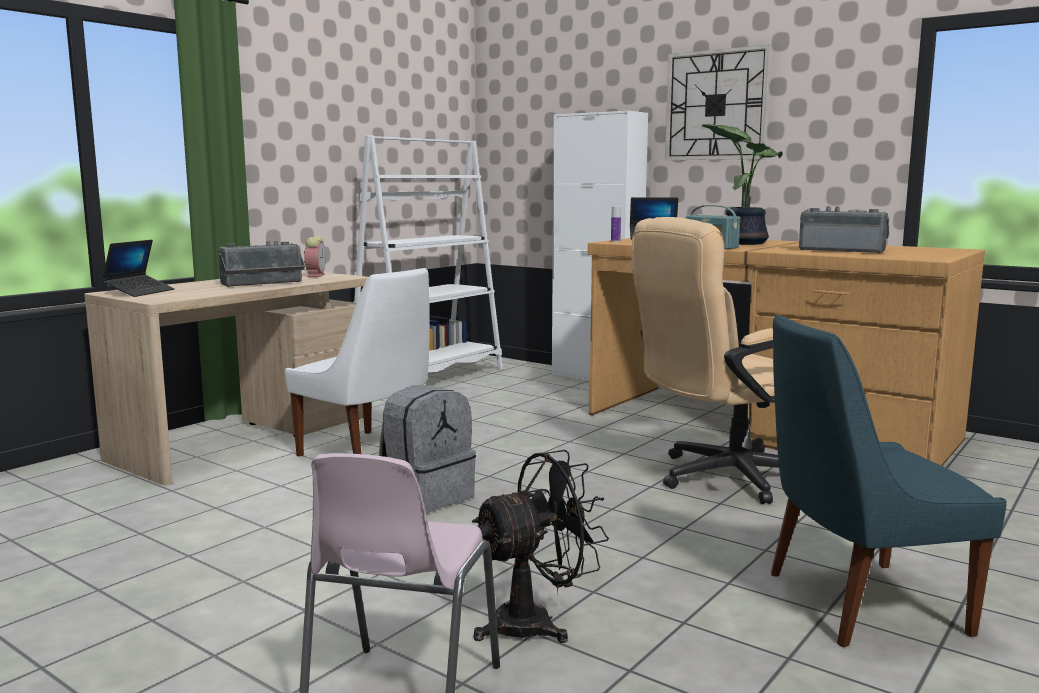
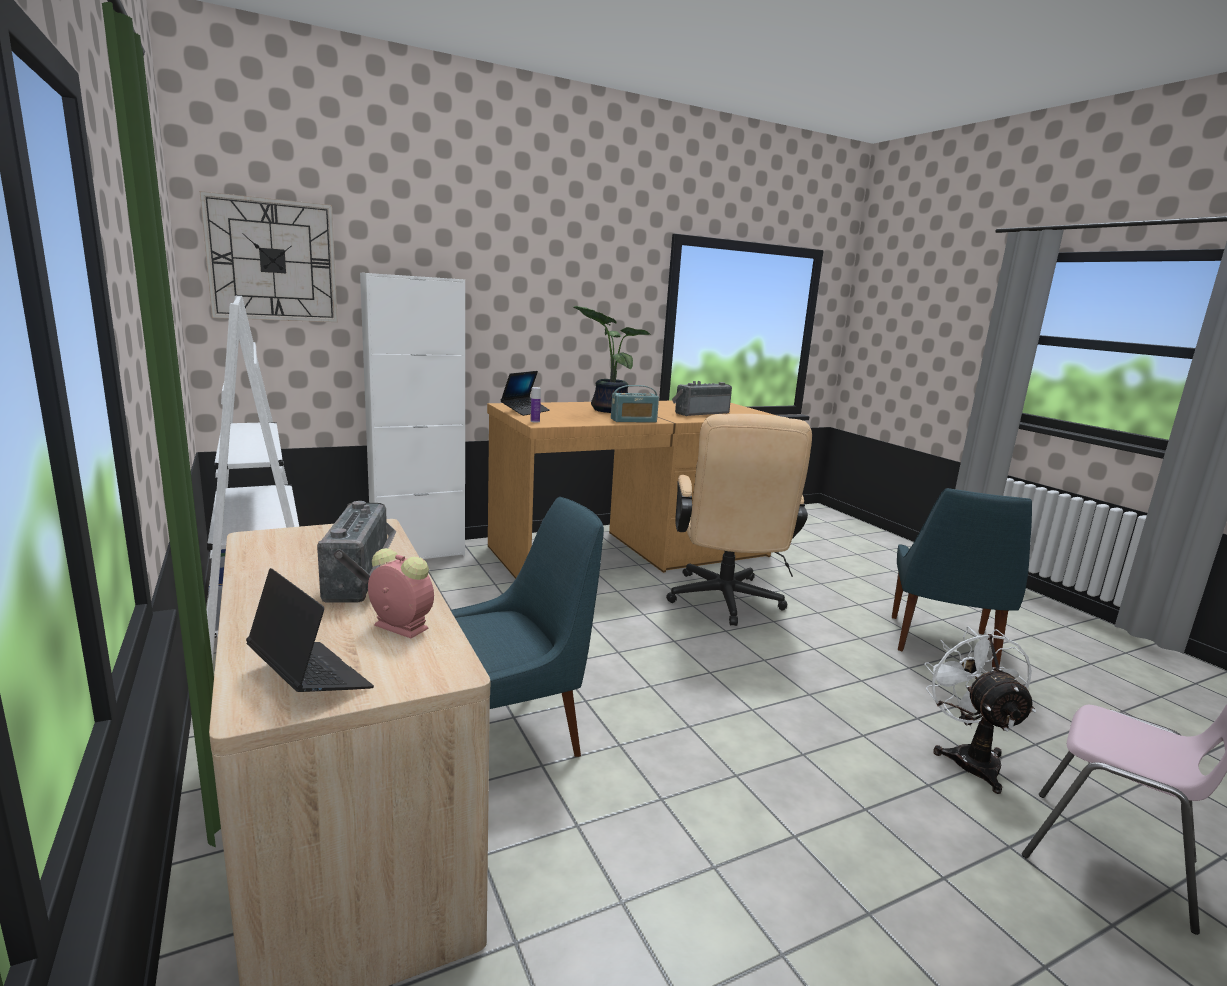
camera: 65 degrees left, 5 degrees up
white chair [285,268,430,457] -> blue chair [451,497,604,757]
alarm clock [304,236,326,277] -> alarm clock moved to [368,548,434,638]
grey backpack [379,385,476,513] -> none
black fan [471,450,609,643] -> white fan [924,626,1036,794]
wall clock [665,45,771,160] -> wall clock moved to [200,191,338,322]

